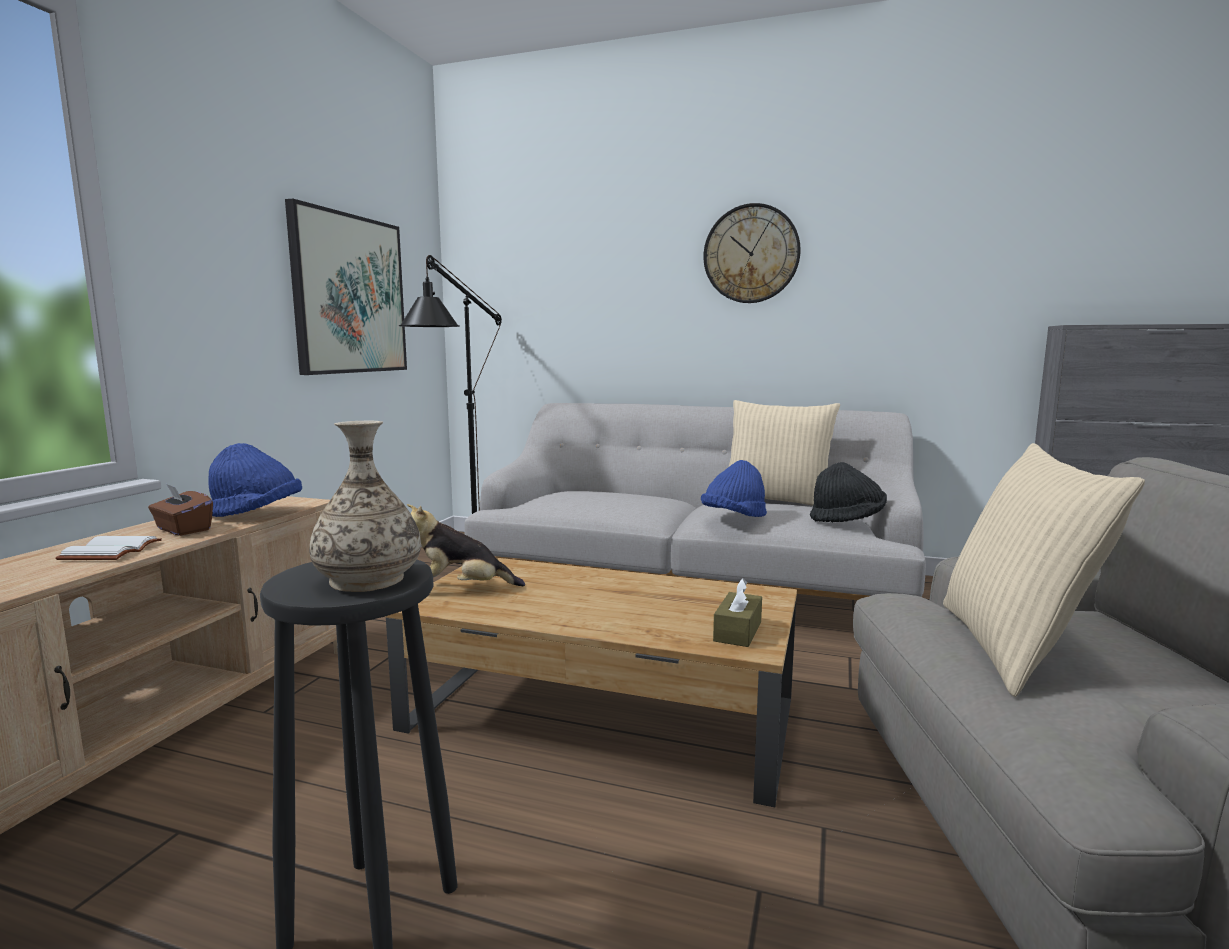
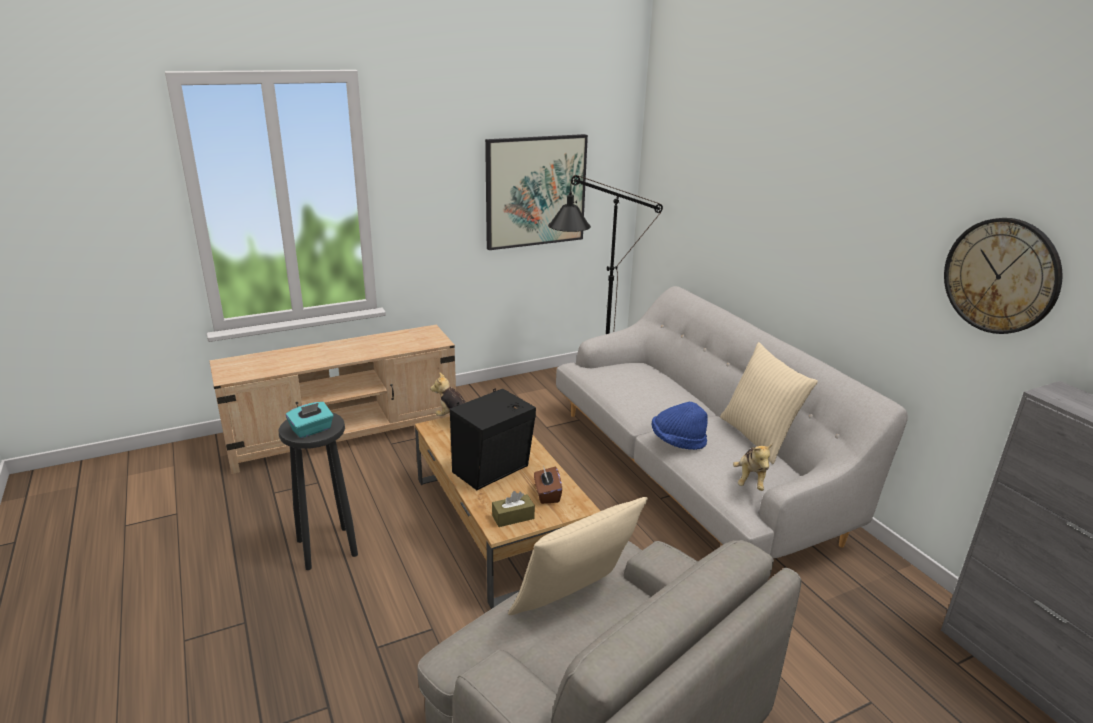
camera: 45 degrees right, 15 degrees up
white book [55,536,162,560] -> none
brown tissue box [148,484,213,536] -> brown tissue box moved to [534,465,562,504]
blue hat [208,443,302,517] -> none
vase [309,421,421,592] -> turquoise tissue box [286,402,334,438]
wall clock [703,203,801,303] -> wall clock moved to [944,218,1063,334]
black hat [810,462,887,522] -> plush toy [733,443,773,491]
none -> black speaker [450,388,536,490]

